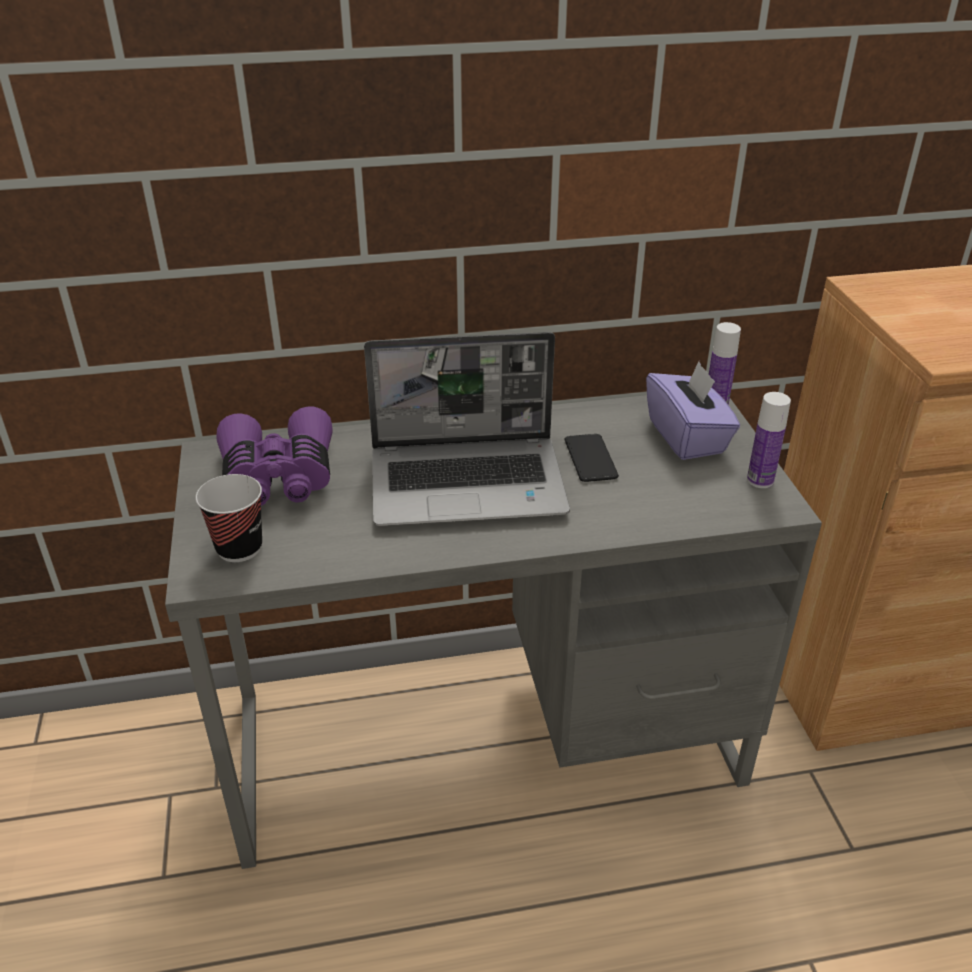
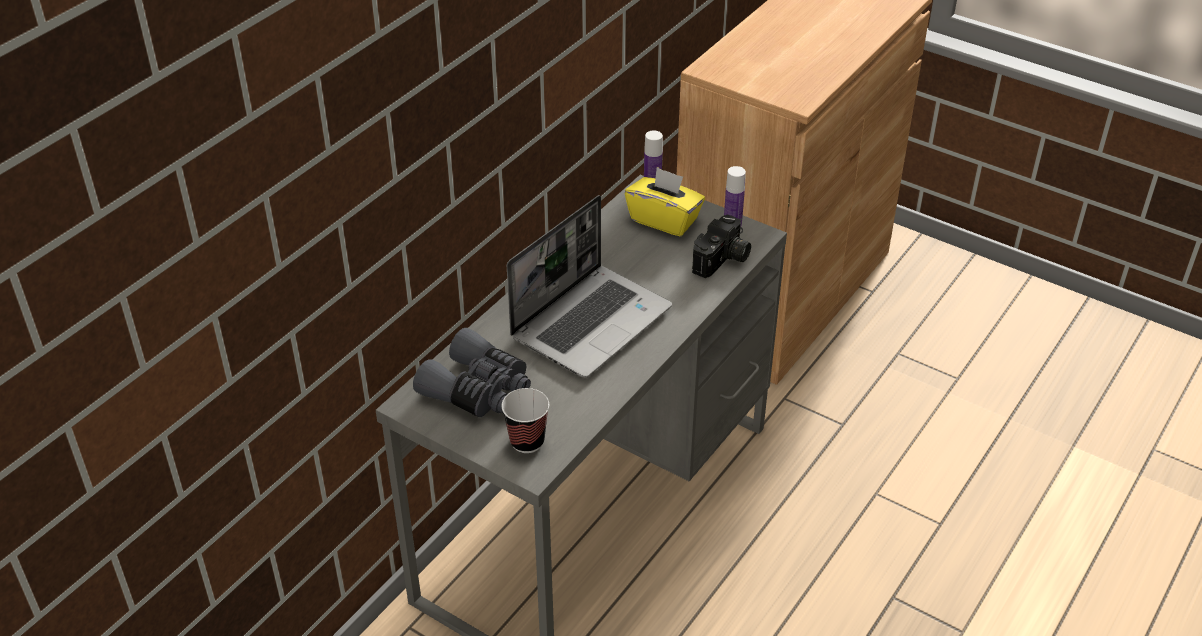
camera: 45 degrees left, 5 degrees up
purple binoculars [216,407,333,506] -> grey binoculars [413,328,531,417]
phone [564,434,619,482] -> none
purple tissue box [646,361,740,460] -> yellow tissue box [625,167,705,236]
none -> camera [692,214,751,278]

